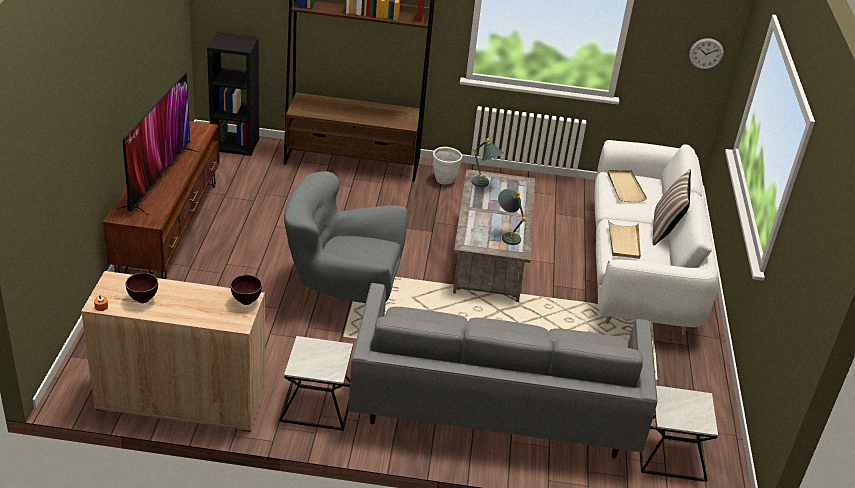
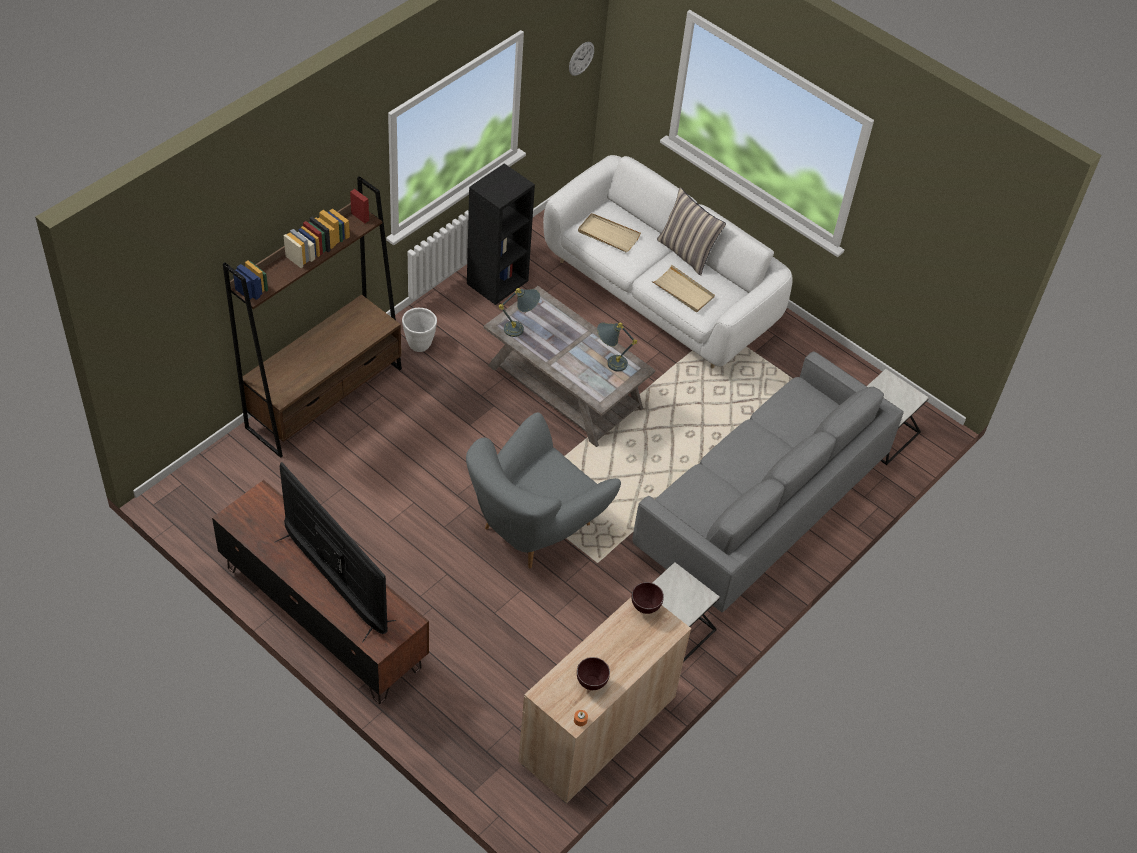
camera: 55 degrees left, 15 degrees up
black bookcase [207,32,259,156] -> black bookcase moved to [467,163,535,305]

